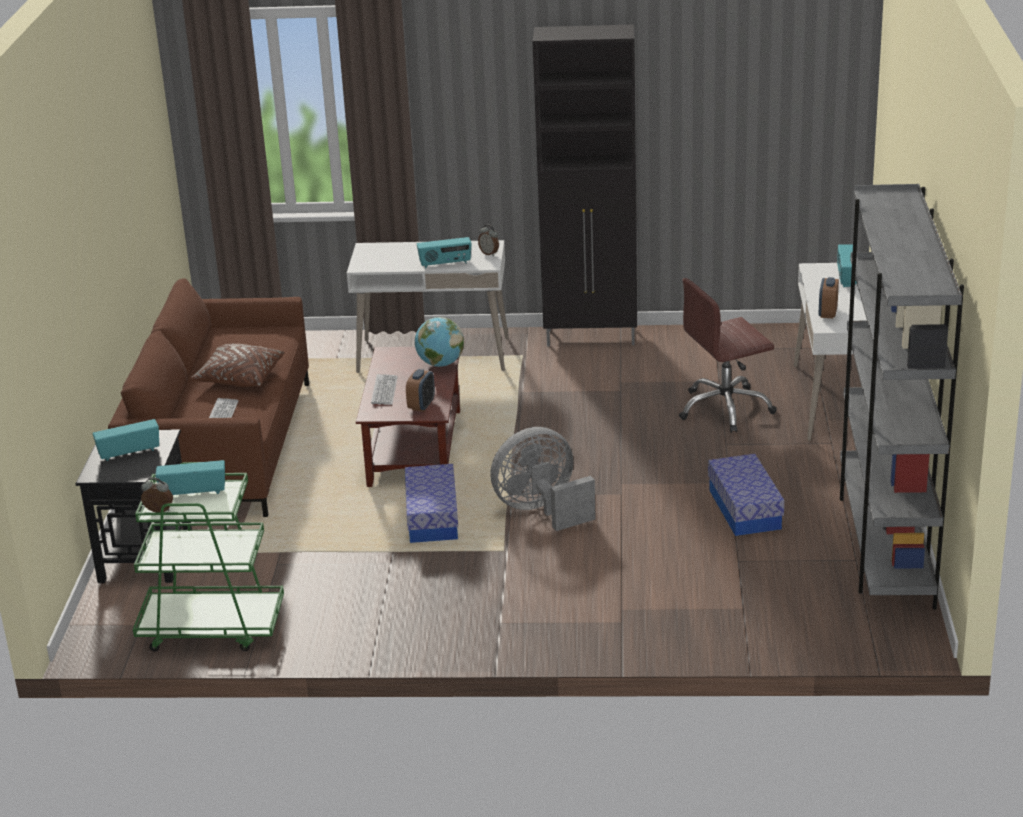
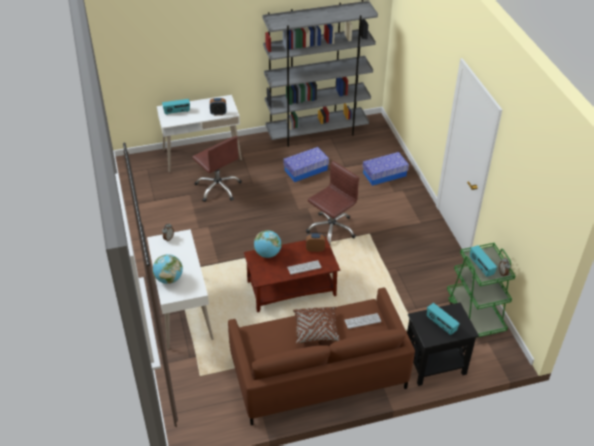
camera: 110 degrees left, 15 degrees up
storage box [405,464,458,543] -> storage box moved to [362,152,409,186]
radio [417,237,472,268] -> none
grey fan [490,427,596,531] -> brown office chair [306,161,359,245]
black cabinet [533,24,637,346] -> none
none -> globe [153,254,183,284]

